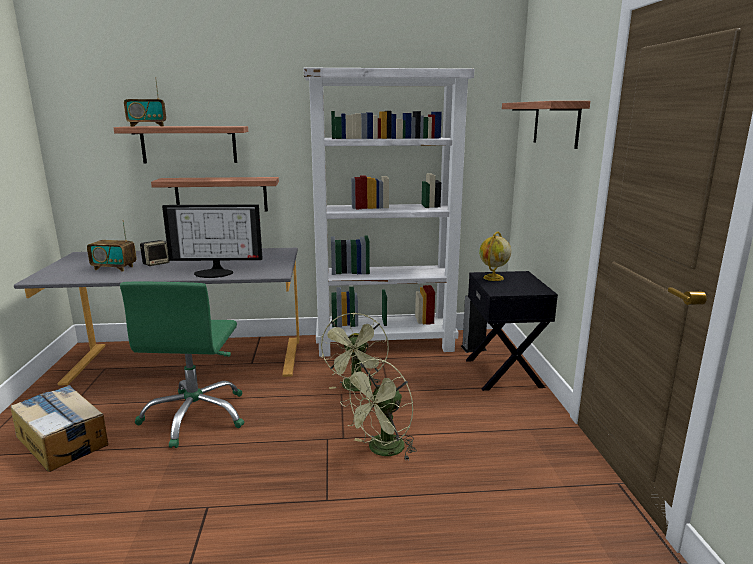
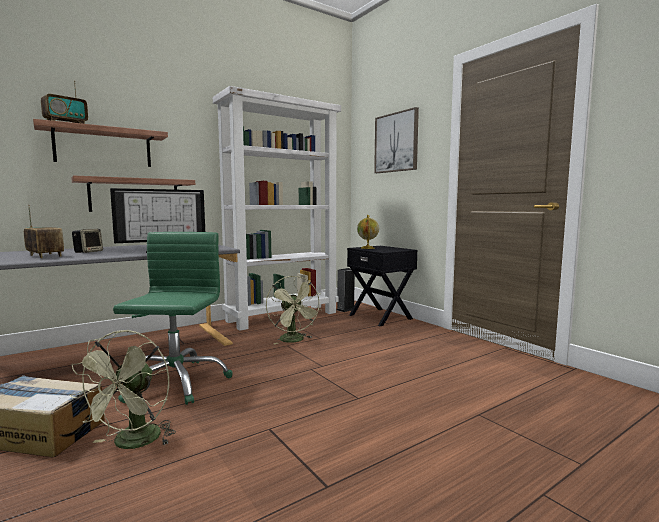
camera: 30 degrees left, 10 degrees down
radio [87,220,136,272] -> radio turned 120 degrees counterclockwise [24,205,64,258]
green office chair [120,282,244,448] -> green office chair turned 150 degrees counterclockwise [113,232,233,405]
green fan [340,359,417,461] -> green fan moved to [70,330,176,449]
shelf [502,101,590,149] -> picture [374,107,419,173]

